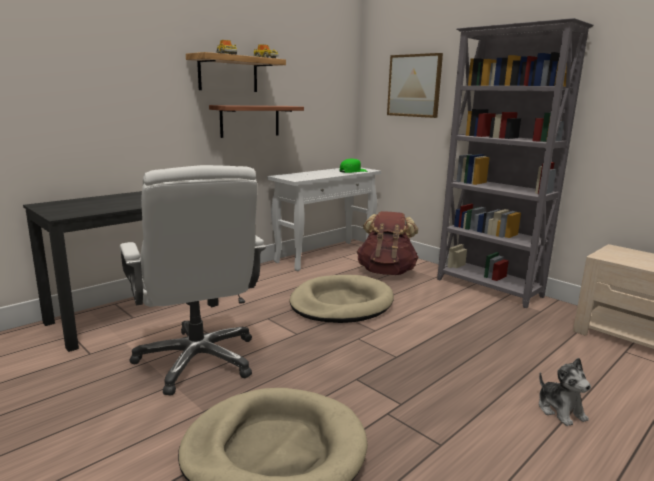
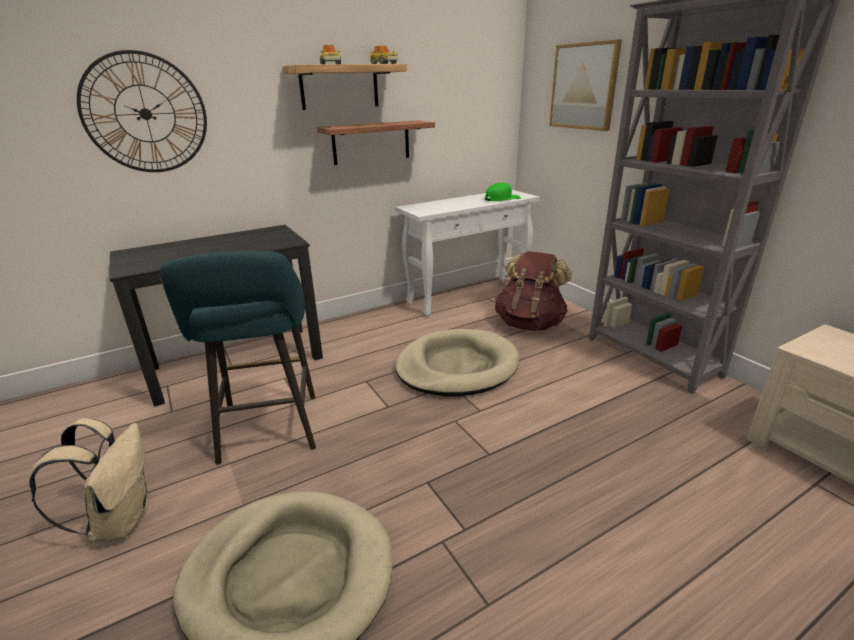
camera: 15 degrees right, 10 degrees up
white office chair [120,165,266,396] -> turquoise stool [160,251,316,465]
plush toy [539,358,591,426] -> none
none -> beige backpack [29,418,149,542]
none -> wall clock [77,50,207,172]

